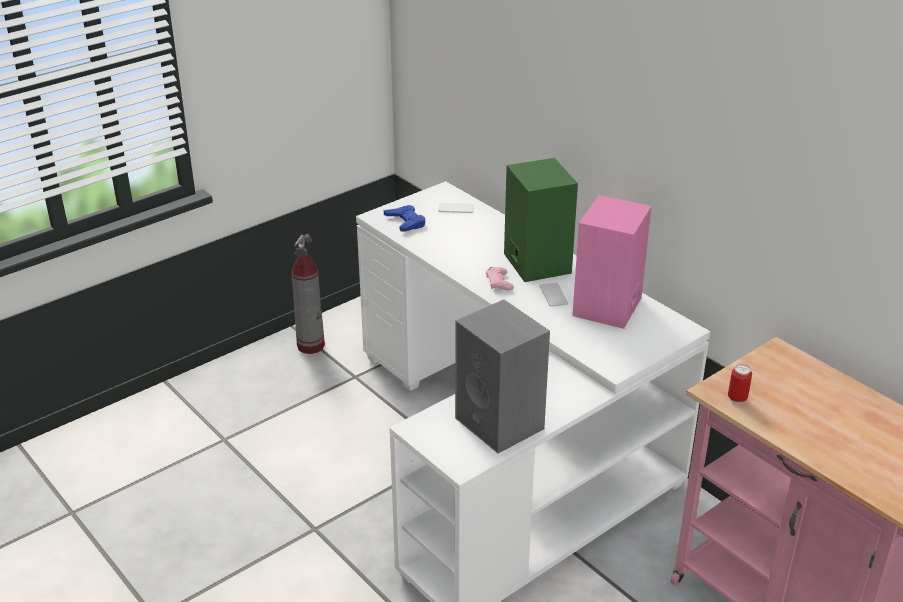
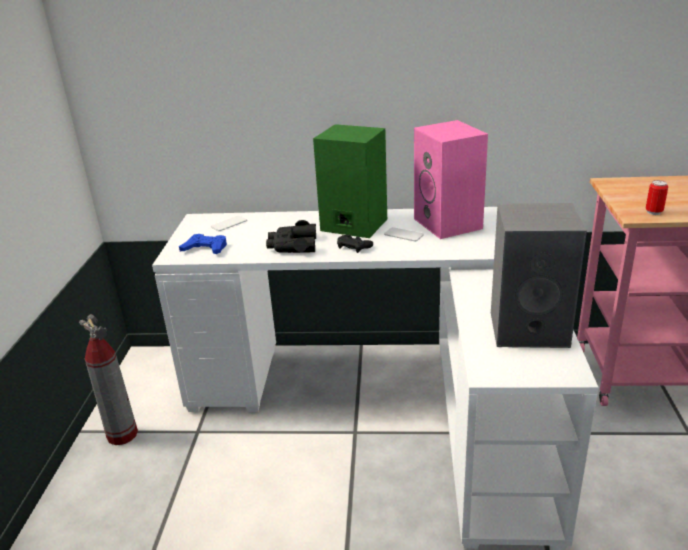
camera: 45 degrees left, 5 degrees down
pink game controller [486,267,514,291] -> black game controller [337,234,373,253]
none -> black binoculars [266,220,316,253]

